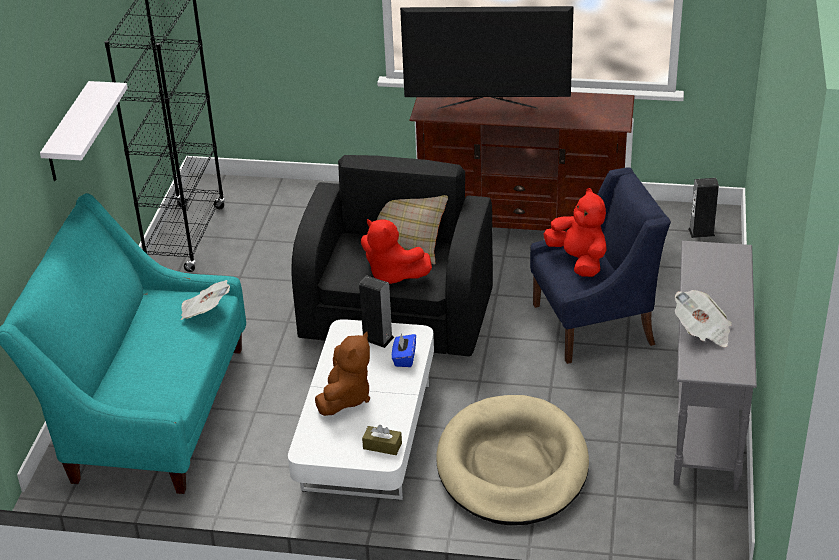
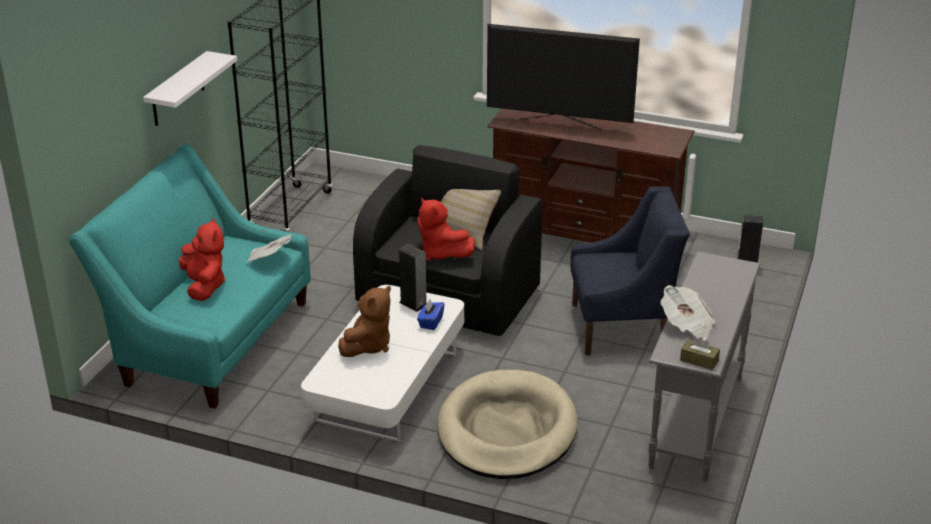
camera: 10 degrees right, 5 degrees down
brown tissue box [362,425,402,455] -> brown tissue box moved to [680,337,720,370]
red plush toy [544,188,606,277] -> red plush toy moved to [179,218,225,301]

